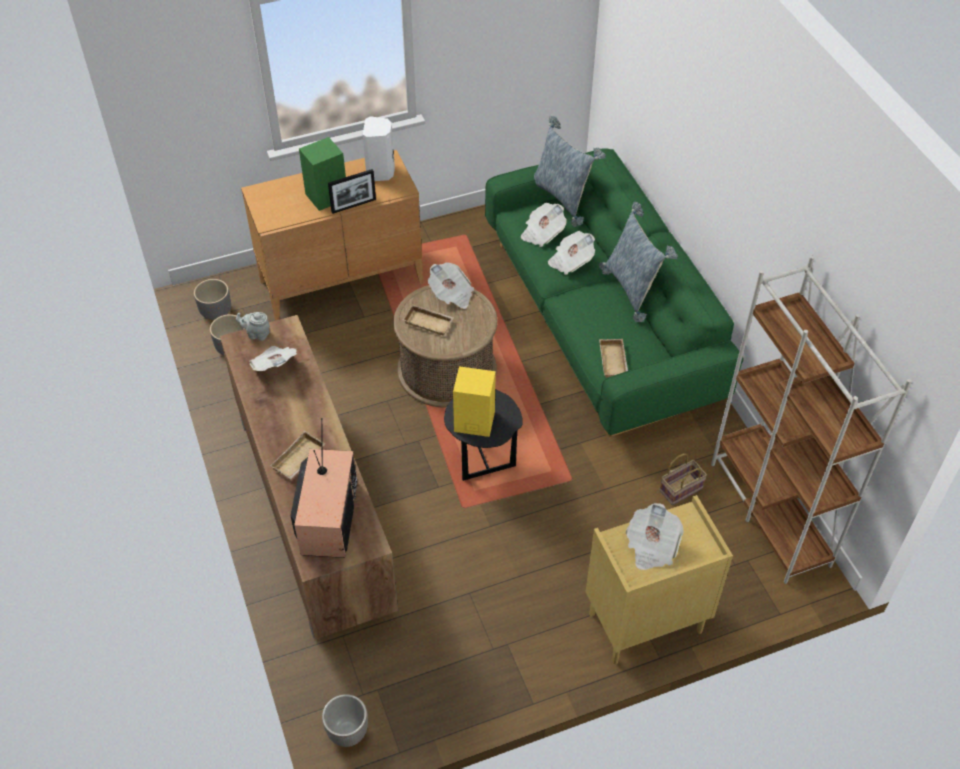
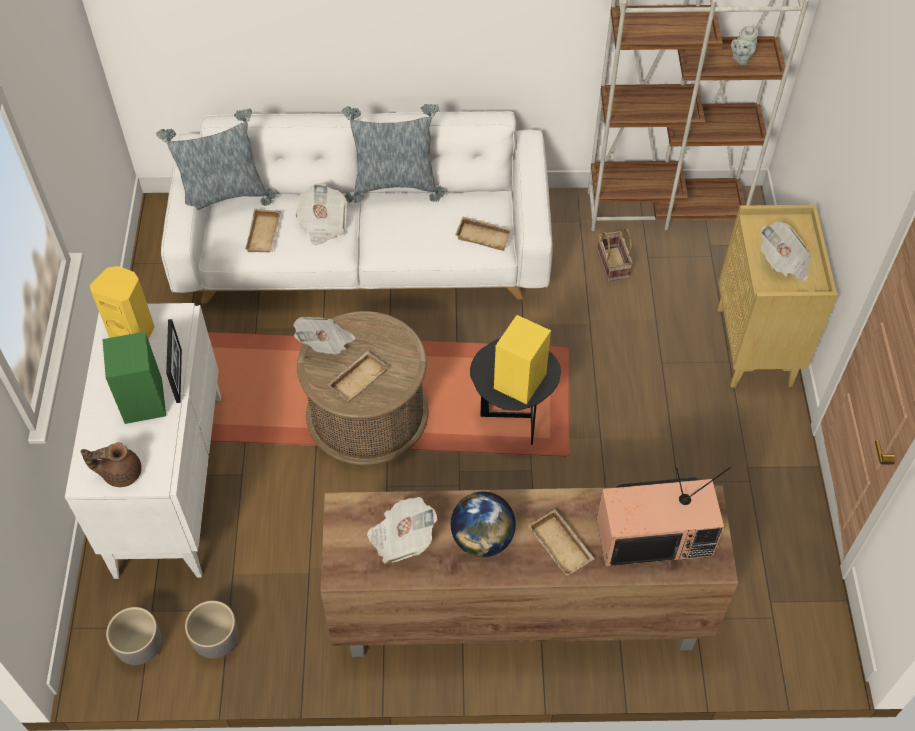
camera: 70 degrees left, 5 degrees up
grey teapot [236,312,270,341] -> grey teapot moved to [731,24,759,65]
brown cabinet [241,150,423,321] -> white cabinet [65,303,221,579]
television [290,418,357,558] -> television turned 150 degrees clockwise [597,467,731,567]
planter [322,694,368,747] -> none
white speaker [363,116,395,181] -> yellow speaker [90,266,155,340]
green sofa [485,148,744,436] -> white sofa [161,111,553,304]
newspaper [521,203,566,247] -> beige tray [245,209,281,252]
none -> brown teapot [81,443,142,487]
none -> globe [451,492,516,557]

